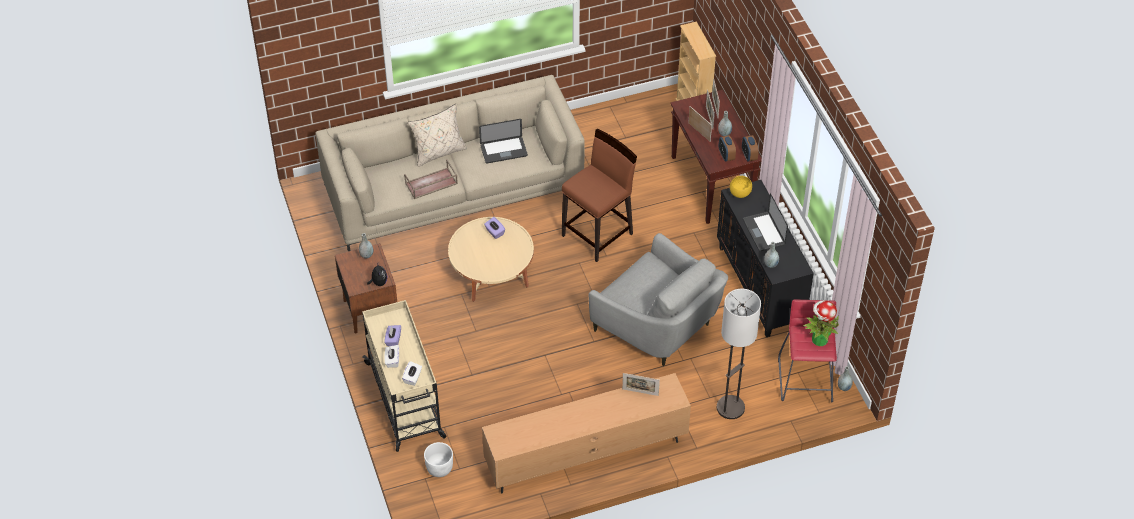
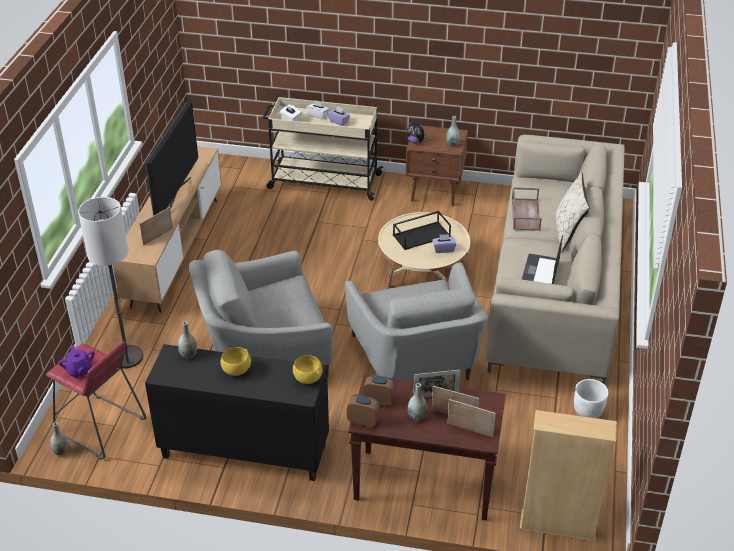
camera: 120 degrees right, 10 degrees down
white planter [424,442,453,477] -> white planter moved to [574,379,608,418]
brown stool [562,129,637,262] -> grey armchair [345,262,488,381]
laptop [743,193,788,251] -> yellow bowl [220,347,251,376]
potted plant [803,301,839,346] -> purple teapot [58,345,95,378]
none -> television [145,98,198,216]
none -> black tray [393,211,451,250]

